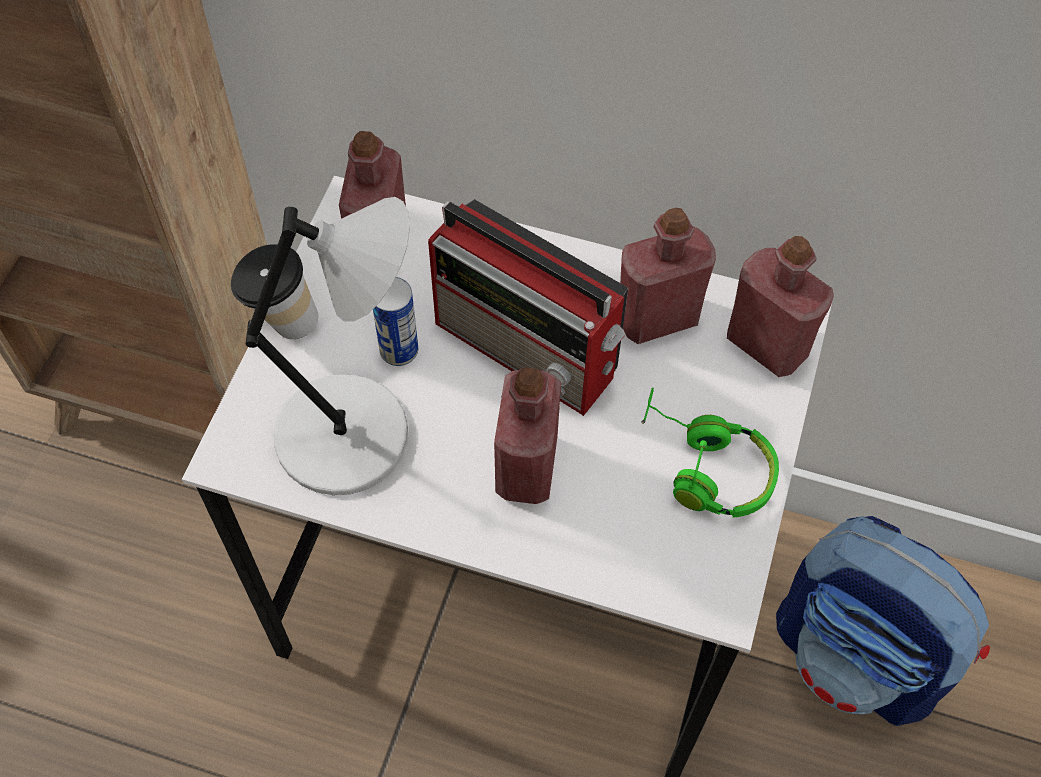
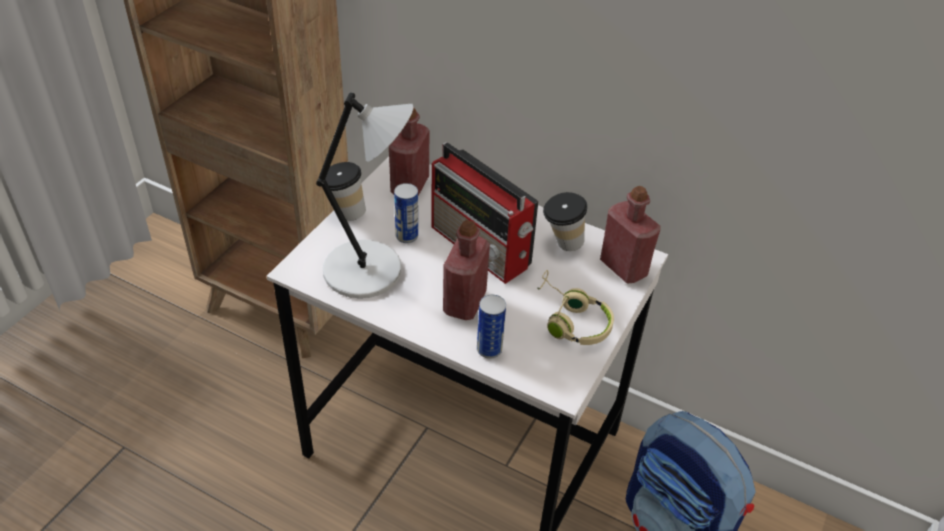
camera: 10 degrees right, 15 degrees down
red bottle [620,208,716,344] -> cup [543,192,587,251]
green headphones [641,388,779,518] -> beige headphones [537,270,614,345]
none -> can [477,295,506,359]

